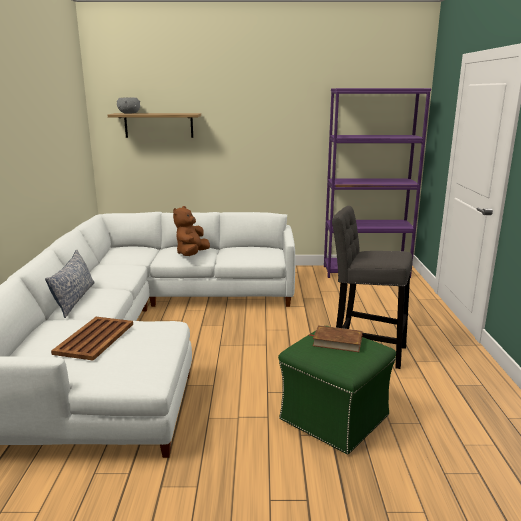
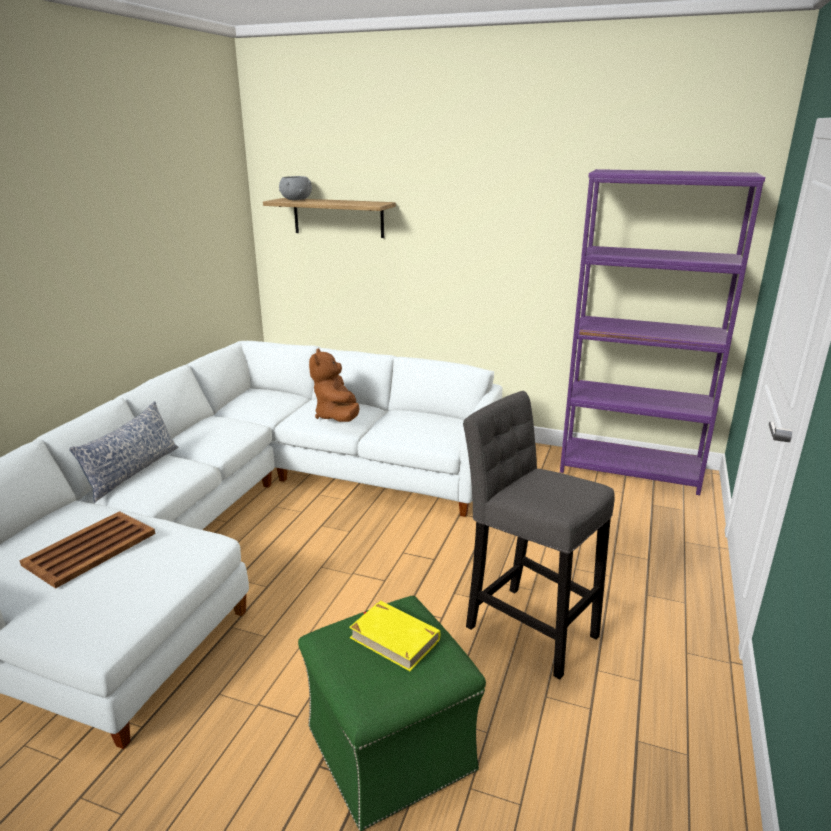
camera: 20 degrees right, 5 degrees up
brown plush toy [173,206,210,256] -> brown plush toy turned 45 degrees counterclockwise [309,348,360,422]
brown book [309,325,363,352] -> yellow book [349,600,440,671]

